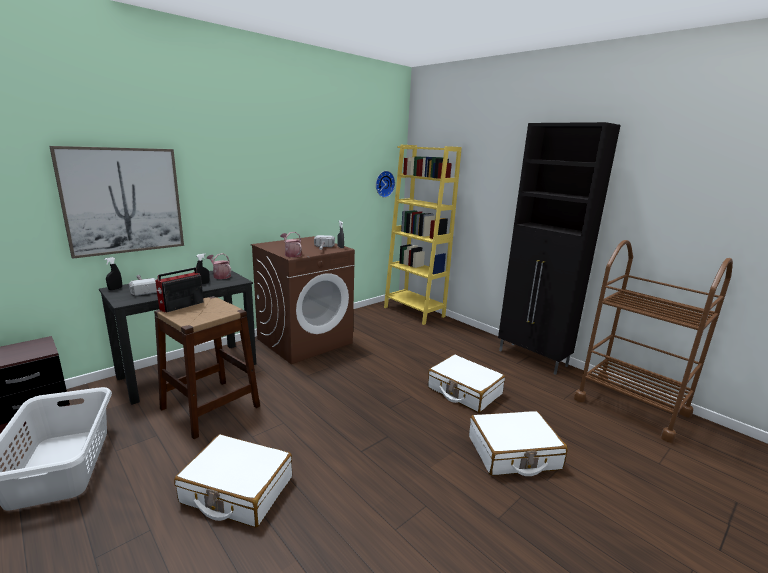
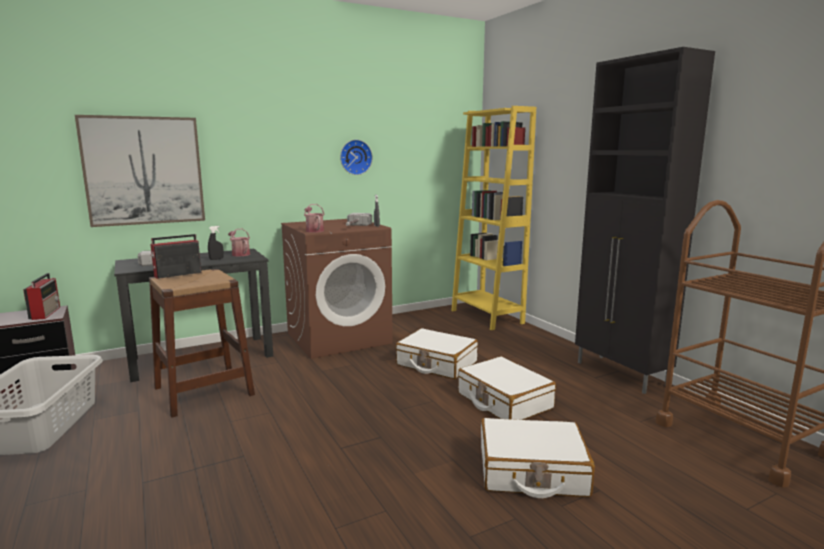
camera: 15 degrees right, 5 degrees down
black spray bottle [104,257,122,290] -> none
white suitcase [174,434,292,528] -> white suitcase moved to [396,328,478,379]
wall clock [376,171,395,198] -> wall clock moved to [340,140,373,175]
none -> radio [23,273,60,320]

